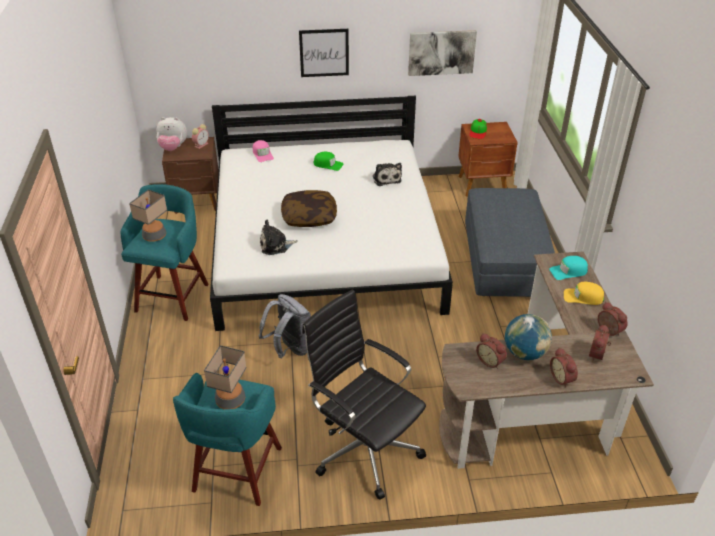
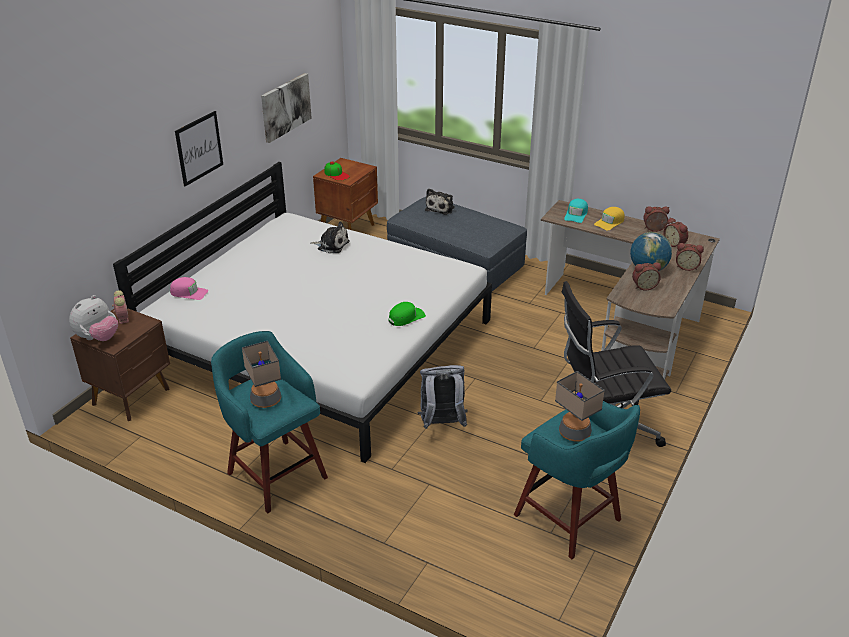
camera: 55 degrees left, 5 degrees down
plush toy [260,219,298,255] -> plush toy moved to [425,188,455,215]
pillow [281,190,337,227] -> none
green cap [313,152,343,171] -> green cap moved to [389,302,426,326]

